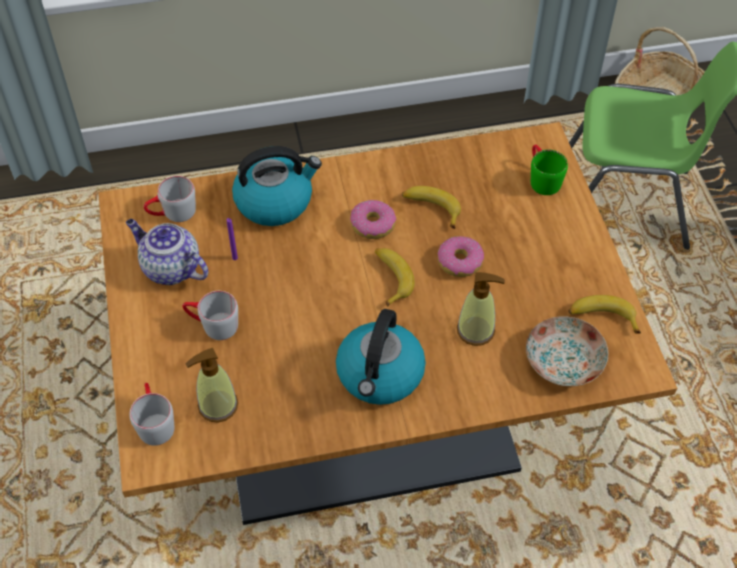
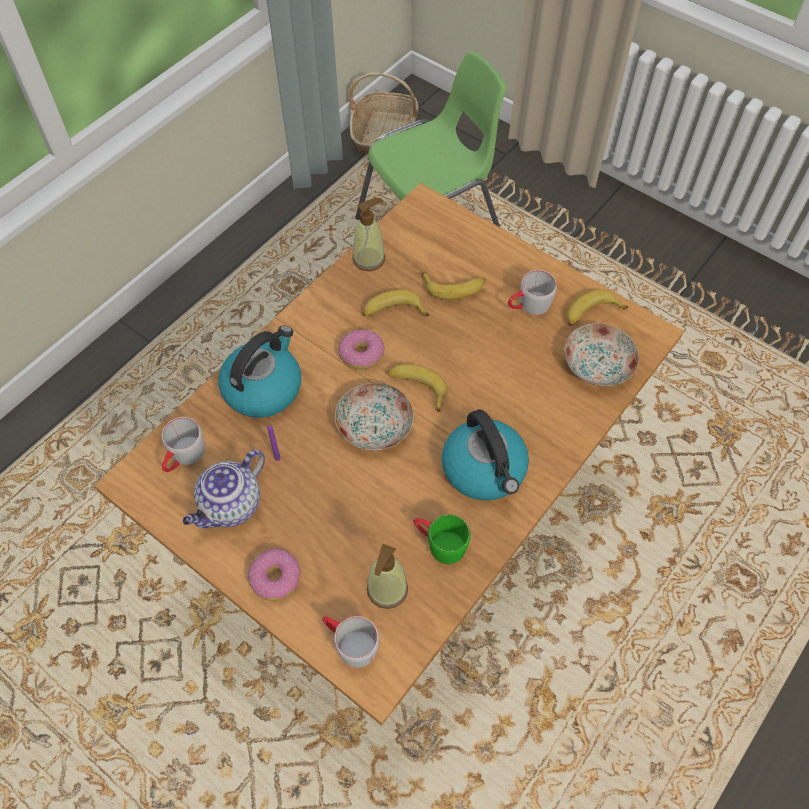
camera: 40 degrees left, 5 degrees up
teapot [126,219,208,285] -> teapot turned 45 degrees counterclockwise [183,450,265,528]
grey mug [182,291,238,340] -> grey mug moved to [508,270,557,315]
donut [438,236,484,277] -> donut moved to [248,549,301,601]
soap dispenser [457,272,505,346] -> soap dispenser moved to [352,198,385,271]
green mug [531,144,568,195] -> green mug moved to [413,514,471,564]
none -> plate [335,383,414,450]
none -> banana [421,272,486,300]

